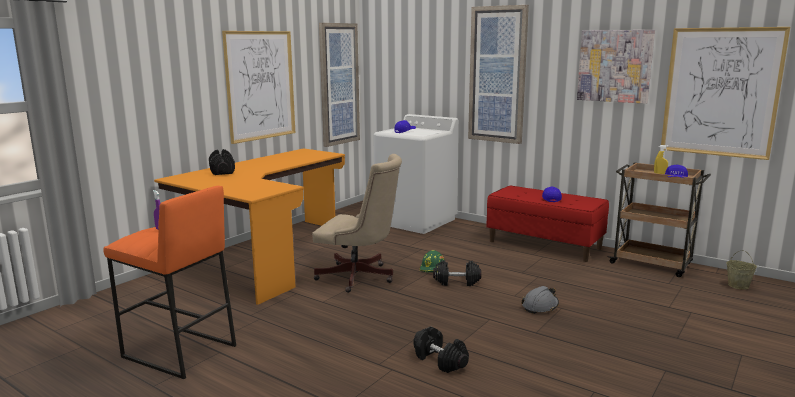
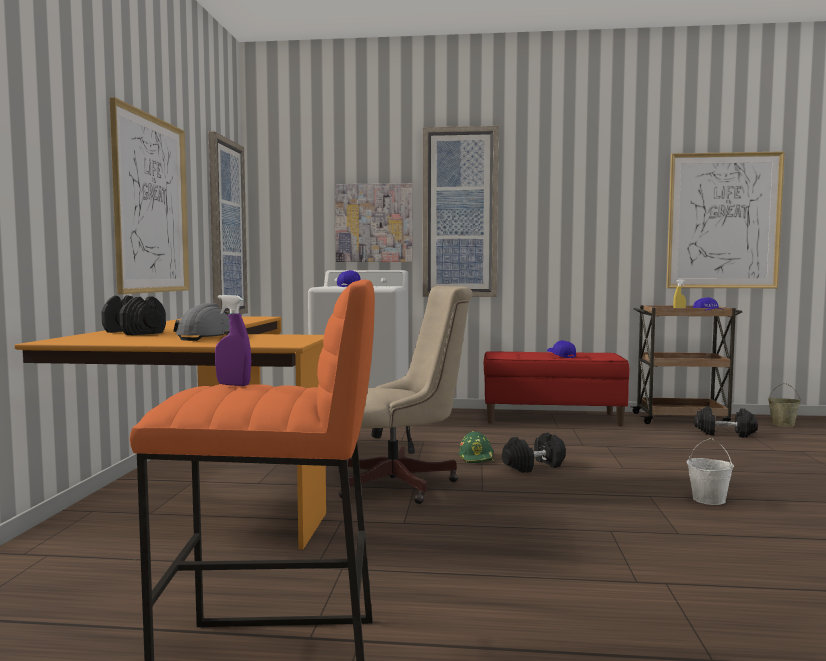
camera: 30 degrees left, 10 degrees down
black dumbbell [414,326,469,373] -> black dumbbell moved to [694,406,758,438]
grey hard hat [521,286,559,314] -> grey hard hat moved to [173,303,230,341]
picture [577,30,655,104] -> picture moved to [335,183,412,262]
none -> white bucket [687,438,734,505]

